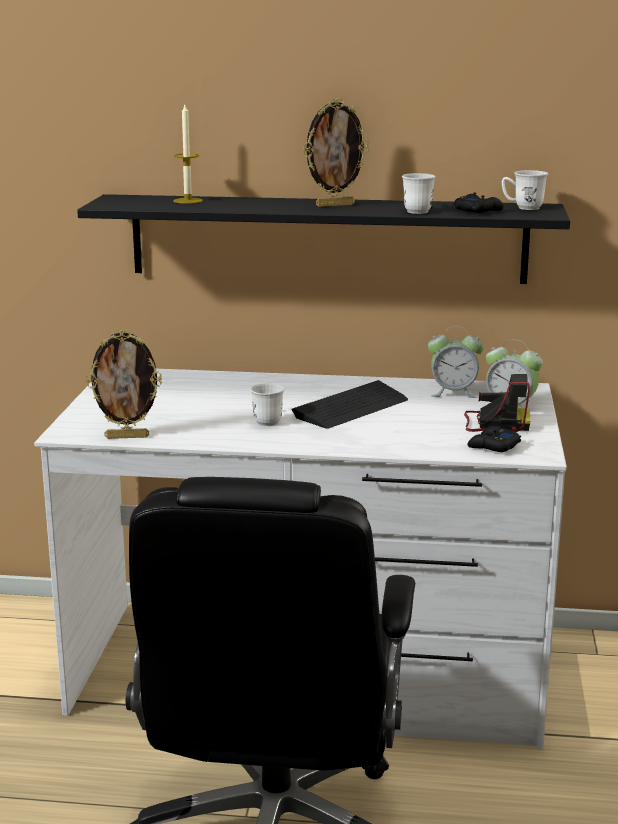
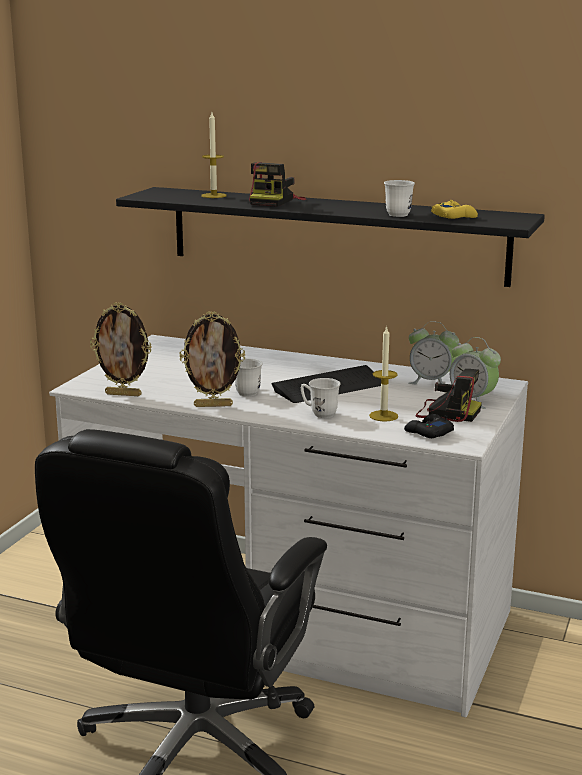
camera: 15 degrees right, 0 degrees up
picture frame [303,98,369,207] -> picture frame moved to [179,311,245,407]
black game controller [454,192,503,213] -> yellow game controller [431,200,478,219]
white mug [502,170,548,210] -> white mug moved to [301,378,341,418]
none -> camera [249,162,306,207]
none -> candle [369,326,398,421]

